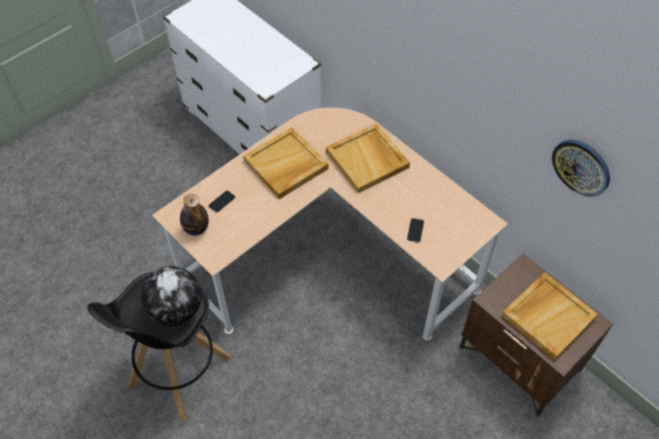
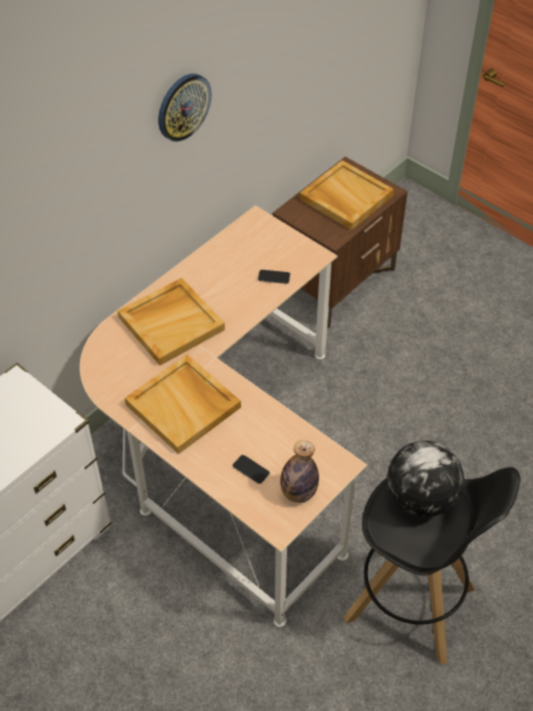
camera: 95 degrees left, 5 degrees down
wall clock [552,140,610,197] -> wall clock moved to [158,74,211,142]

